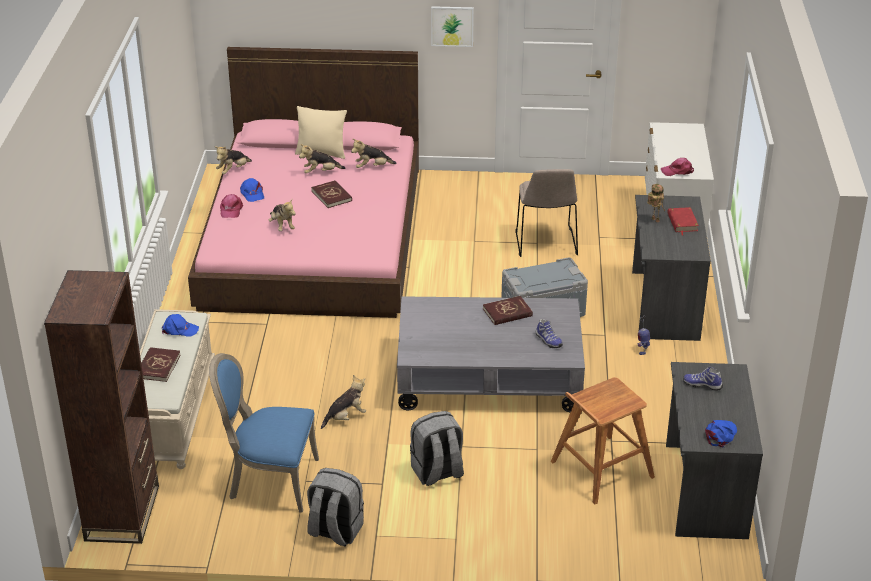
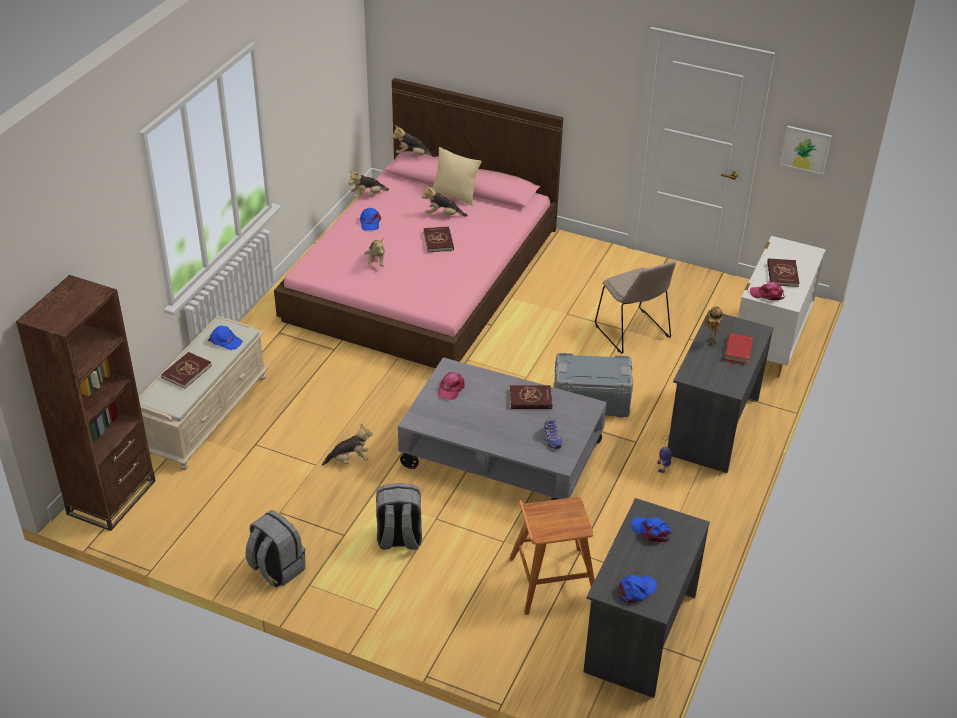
camera: 20 degrees right, 5 degrees up
blue chair [209,353,319,513] -> none
pink cap [220,194,243,218] -> pink cap moved to [438,372,465,400]
plush toy [351,139,397,168] -> plush toy moved to [391,125,436,157]
picture [431,6,474,47] -> picture moved to [780,126,832,175]
beige chair [515,169,578,257] -> beige chair turned 45 degrees counterclockwise [595,261,676,354]
shoe [683,366,723,391] -> blue cap [631,517,672,542]
none -> red book [767,258,799,287]

